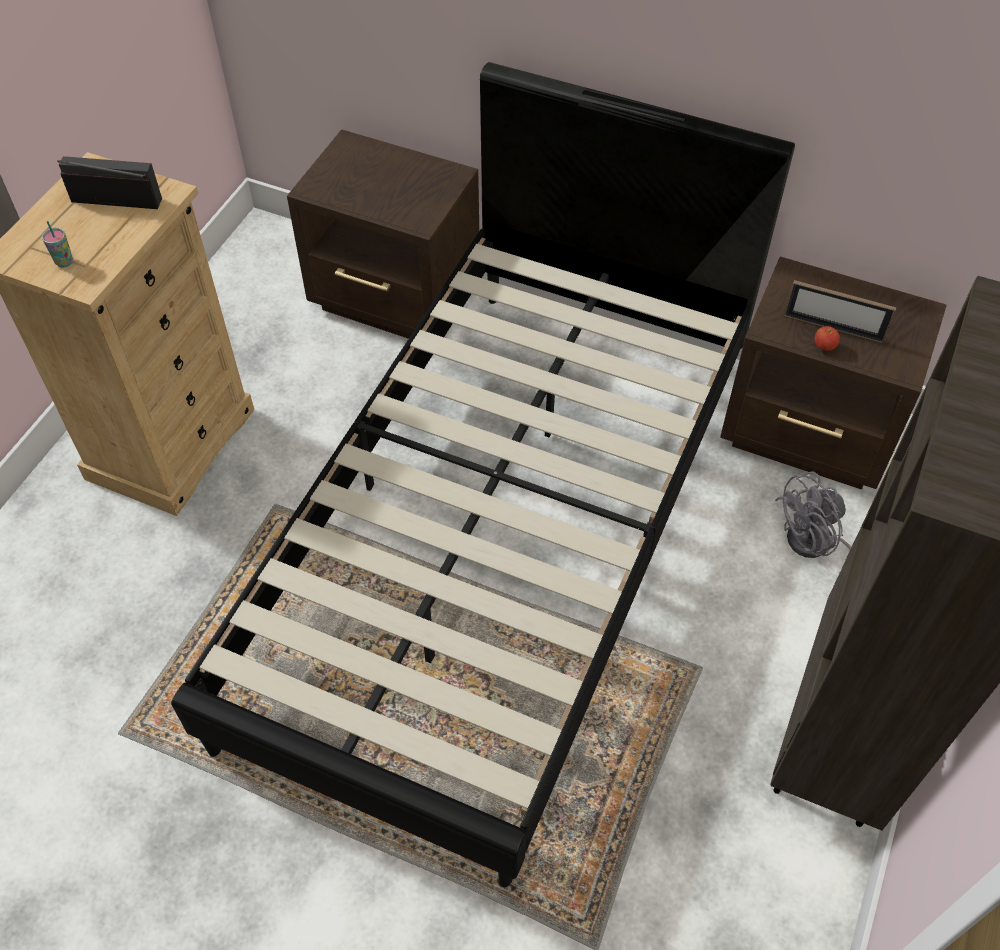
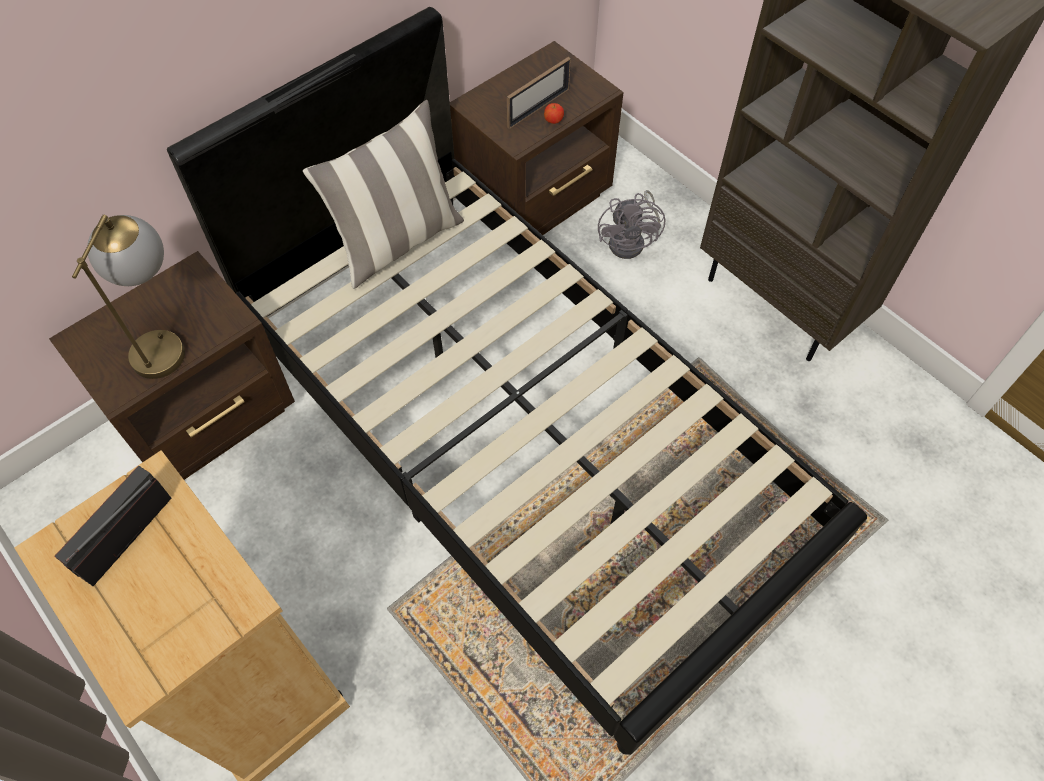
camera: 65 degrees left, 5 degrees up
cup [42,221,73,268] -> none
none -> table lamp [72,215,185,379]
none -> pillow [303,100,464,289]

